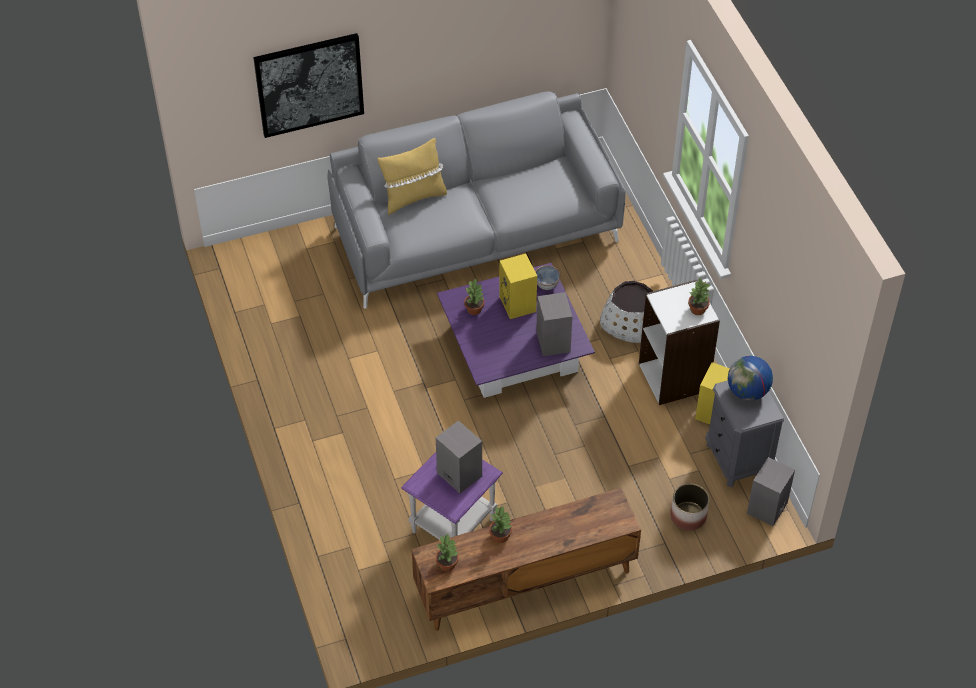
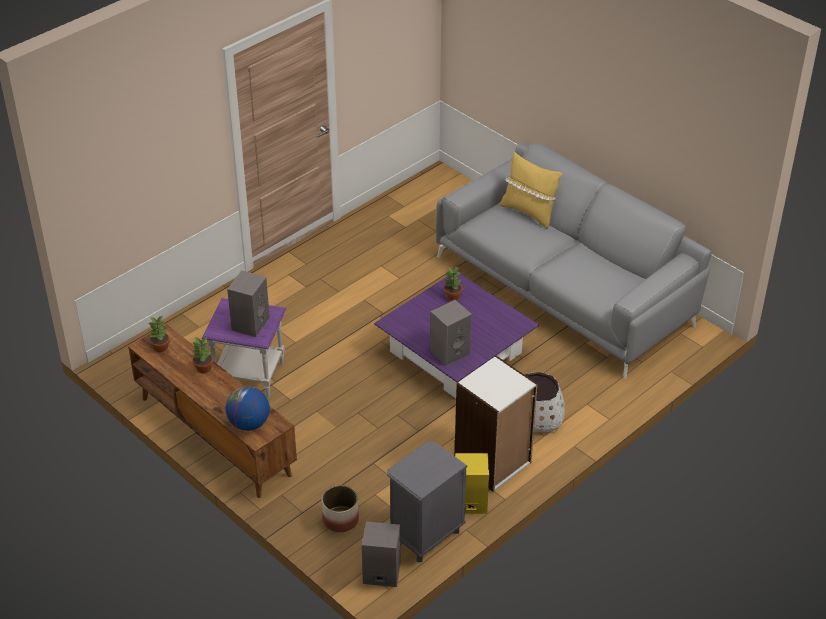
camera: 65 degrees right, 10 degrees down
picture [253,33,364,138] -> none
yellow speaker [499,254,537,319] -> none
bowl [535,265,560,290] -> none
potted plant [688,278,711,315] -> none
globe [728,356,773,401] -> globe moved to [225,387,270,431]

